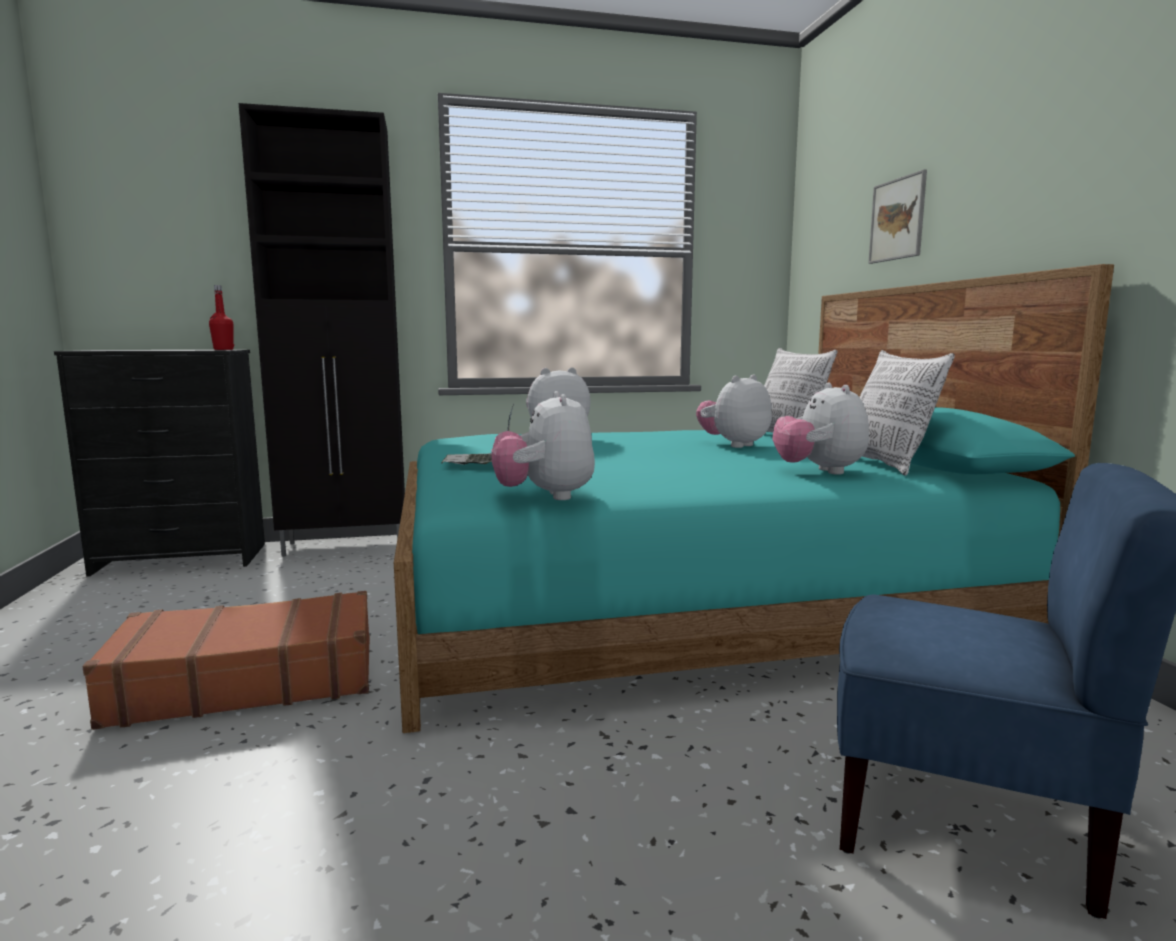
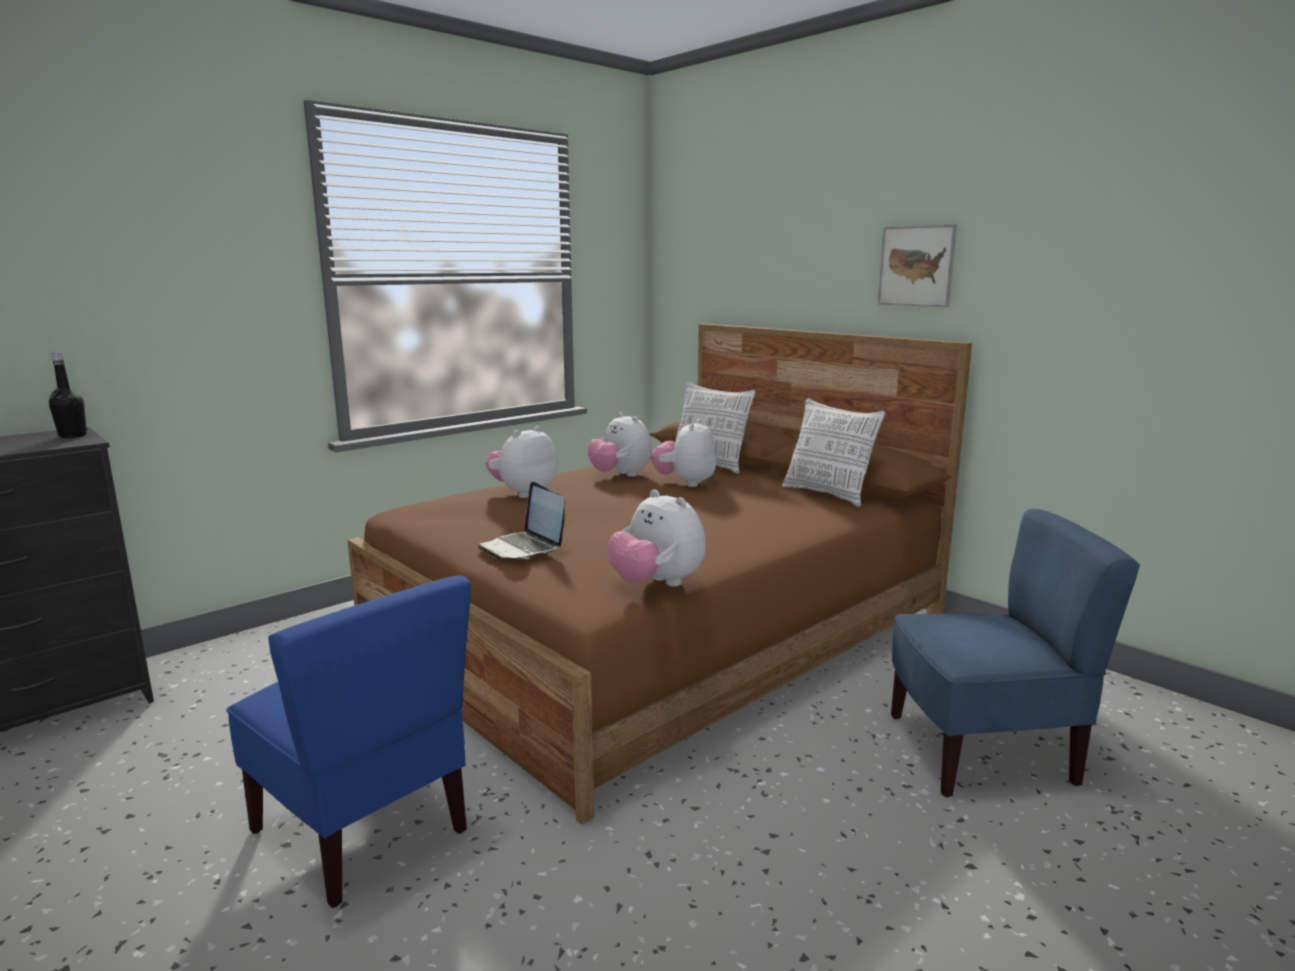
camera: 30 degrees left, 5 degrees up
brown suitcase [83,591,370,730] -> blue chair [226,575,471,908]
red bottle [209,285,234,350] -> black bottle [49,352,87,438]
black cabinet [239,103,405,557] -> none
turquoise bed [394,264,1114,733] -> brown bed [347,324,972,825]
plush toy [772,383,869,475] -> plush toy moved to [588,412,652,477]
picture [868,169,927,264] -> picture moved to [878,224,957,307]

